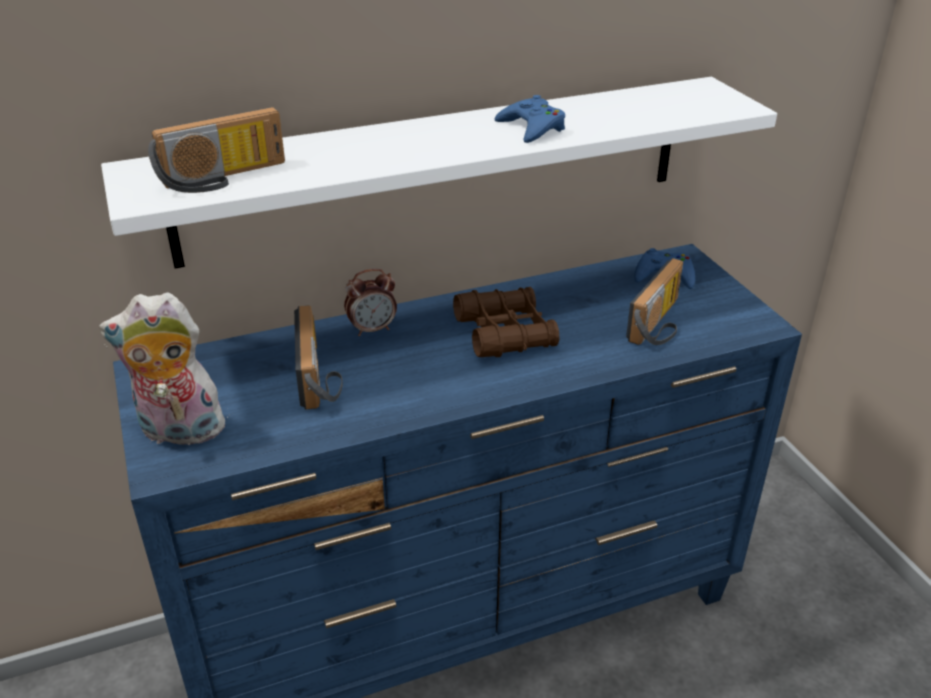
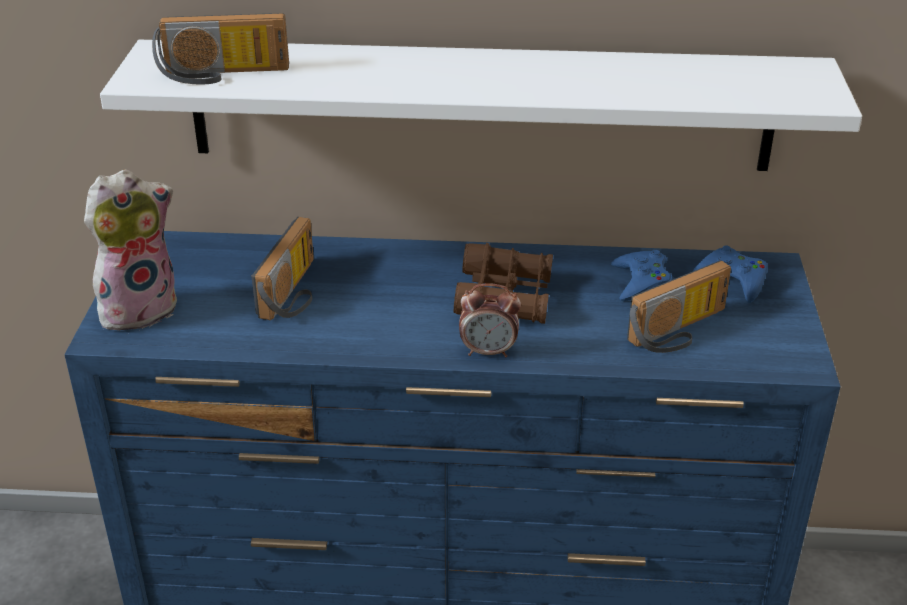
camera: 25 degrees right, 0 degrees up
plush toy [99,292,231,448] -> plush toy turned 120 degrees clockwise [84,169,177,331]
alarm clock [344,269,397,336] -> alarm clock moved to [459,283,521,357]
blue game controller [495,95,565,143] -> blue game controller moved to [611,250,672,301]

